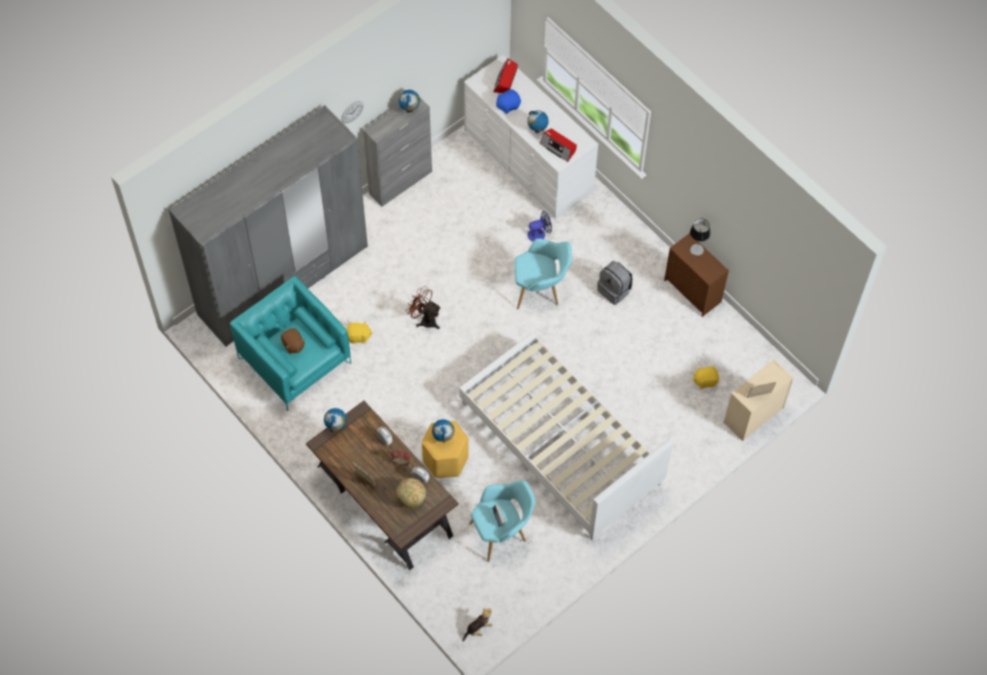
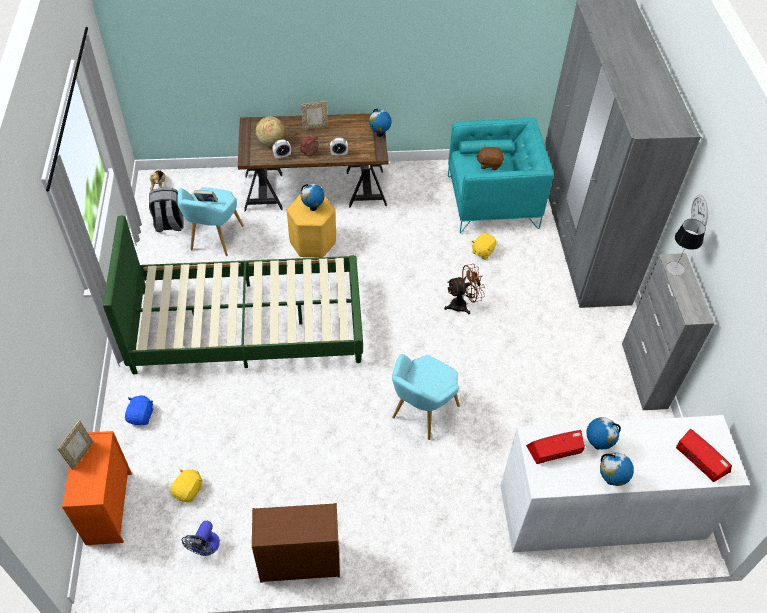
camera: 125 degrees right, 10 degrees down
globe [399,90,420,113] -> globe moved to [600,453,634,486]
white bed [459,333,673,540] -> green bed [103,216,363,375]
blue plush toy [496,89,521,114] -> blue plush toy moved to [125,396,153,425]
fan [528,211,552,242] -> fan moved to [181,521,220,556]
grey backpack [597,261,633,305] -> grey backpack moved to [149,188,184,232]
table lamp [690,219,711,256] -> table lamp moved to [666,219,706,275]
beige dresser [724,359,793,441] -> orange dresser [62,431,132,545]

